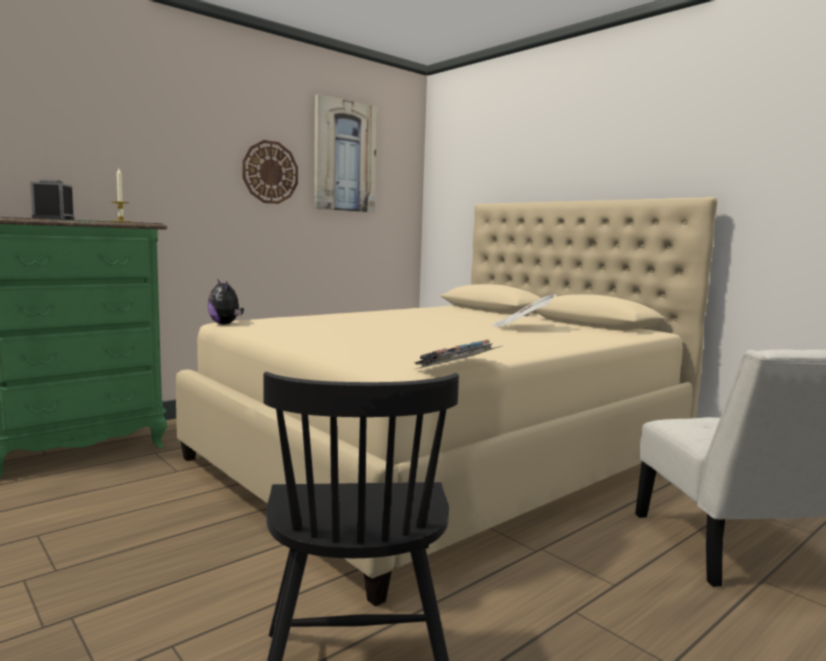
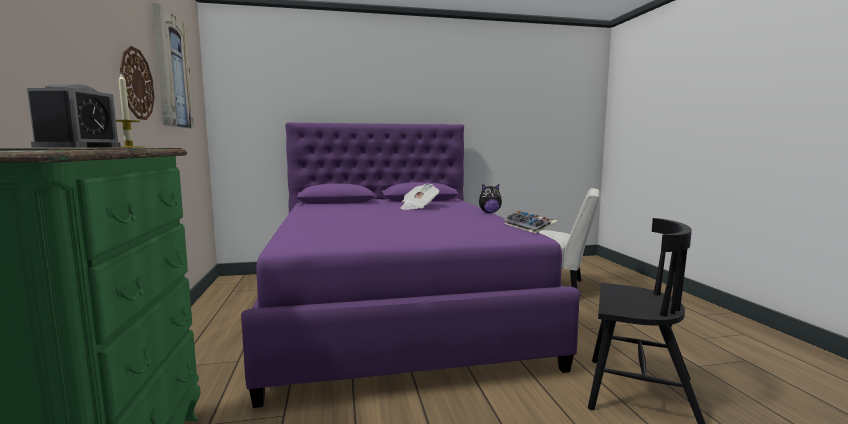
camera: 60 degrees left, 0 degrees up
alarm clock [30,179,74,220] -> alarm clock turned 105 degrees counterclockwise [27,84,121,148]
beige bed [176,197,717,607] -> purple bed [241,122,580,408]
plush toy [208,280,244,325] -> plush toy moved to [479,184,502,213]

